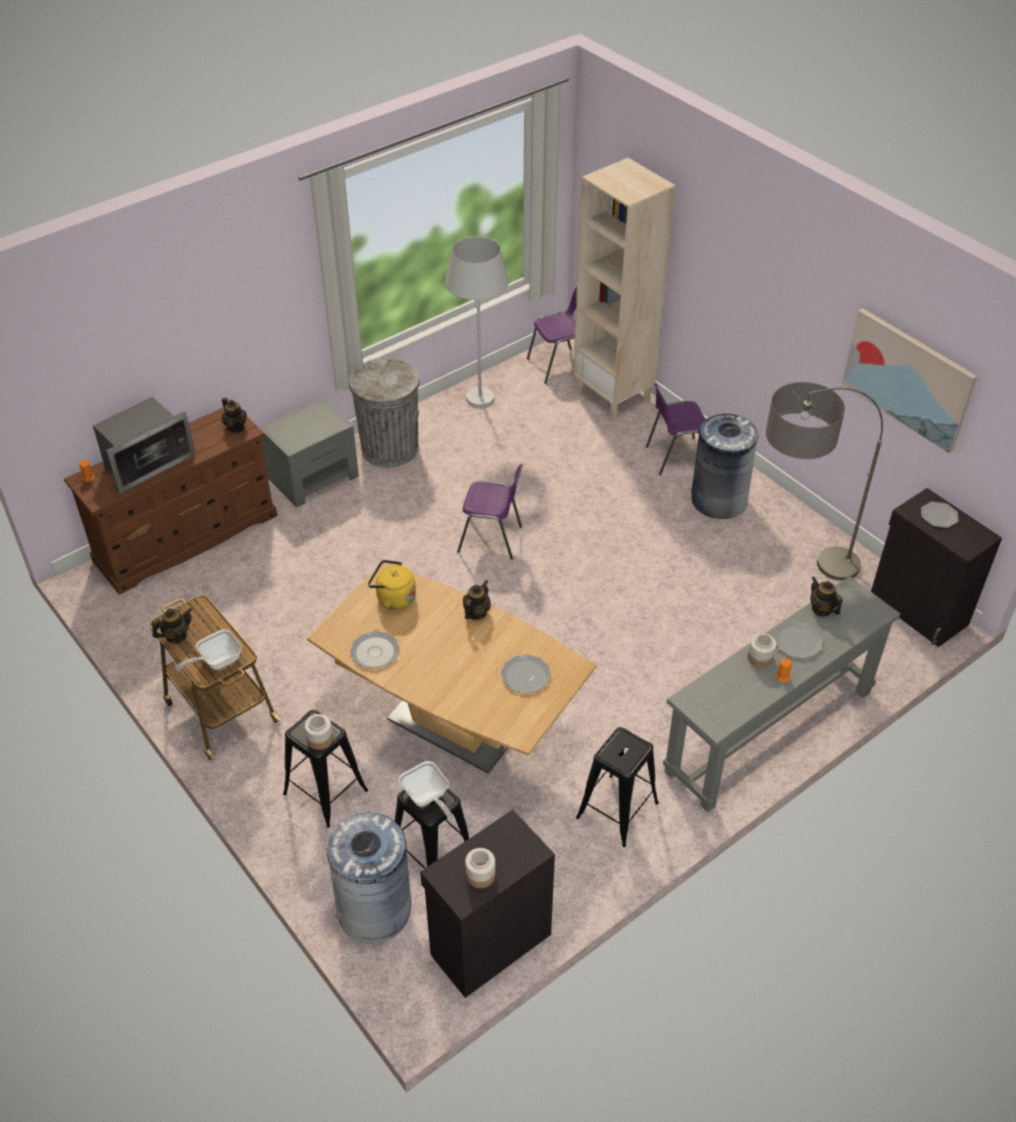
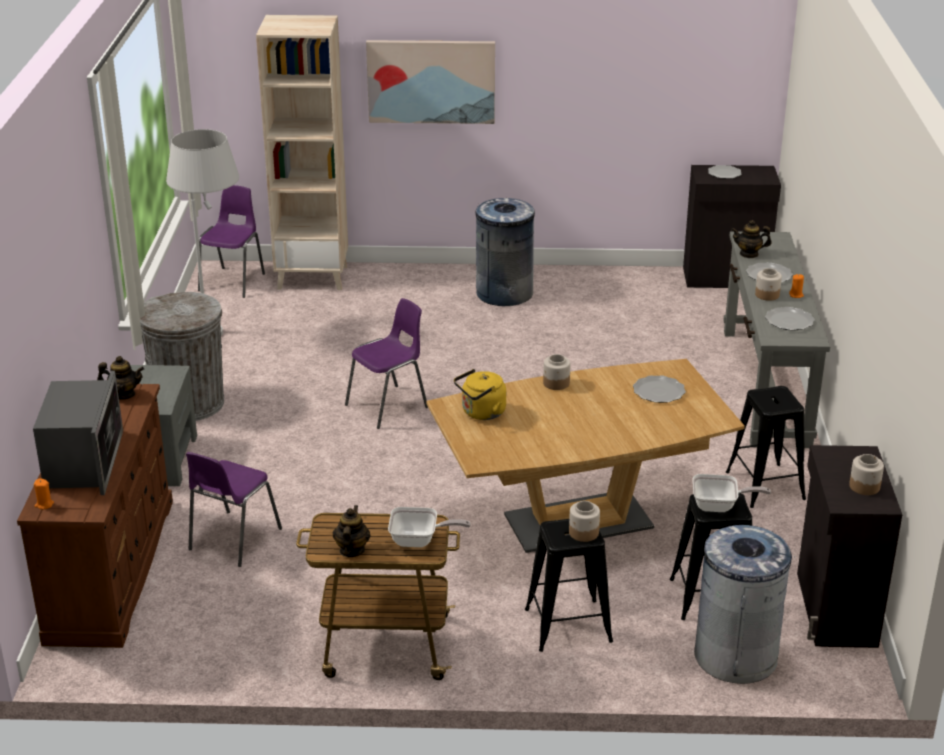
camera: 50 degrees left, 15 degrees down
frying pan [175,629,242,671] -> frying pan turned 90 degrees counterclockwise [388,507,471,547]
plate [350,631,400,669] -> plate moved to [765,307,815,330]
teapot [463,580,491,620] -> jar [543,354,570,390]
purple chair [646,383,706,475] -> purple chair moved to [186,452,282,567]
floor lamp [766,382,883,580] -> none
picture [842,308,977,453] -> picture moved to [366,40,495,124]

